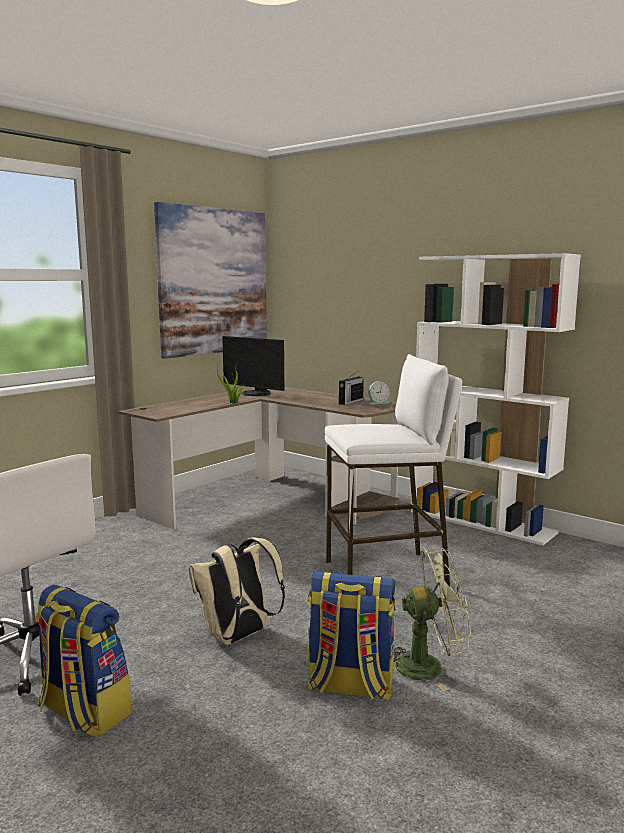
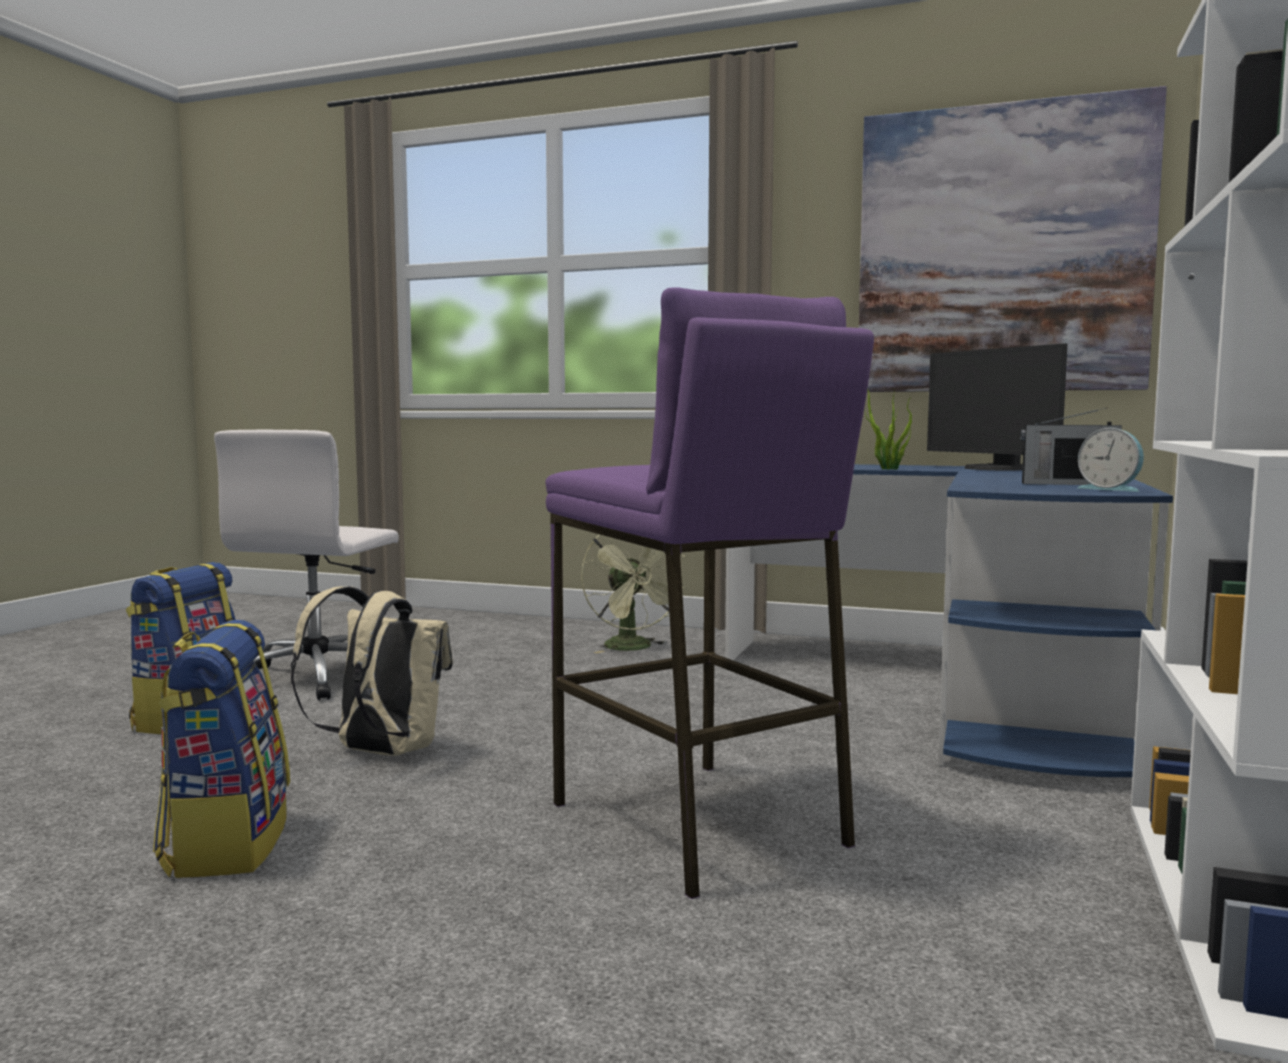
camera: 70 degrees right, 5 degrees down
brown desk [118,387,399,530] -> blue desk [725,464,1173,777]
monitor [222,336,284,396] -> monitor turned 45 degrees counterclockwise [927,343,1067,470]
white stool [325,354,462,587] -> purple stool [545,287,874,899]
green fan [393,547,471,691] -> green fan moved to [581,534,687,653]

